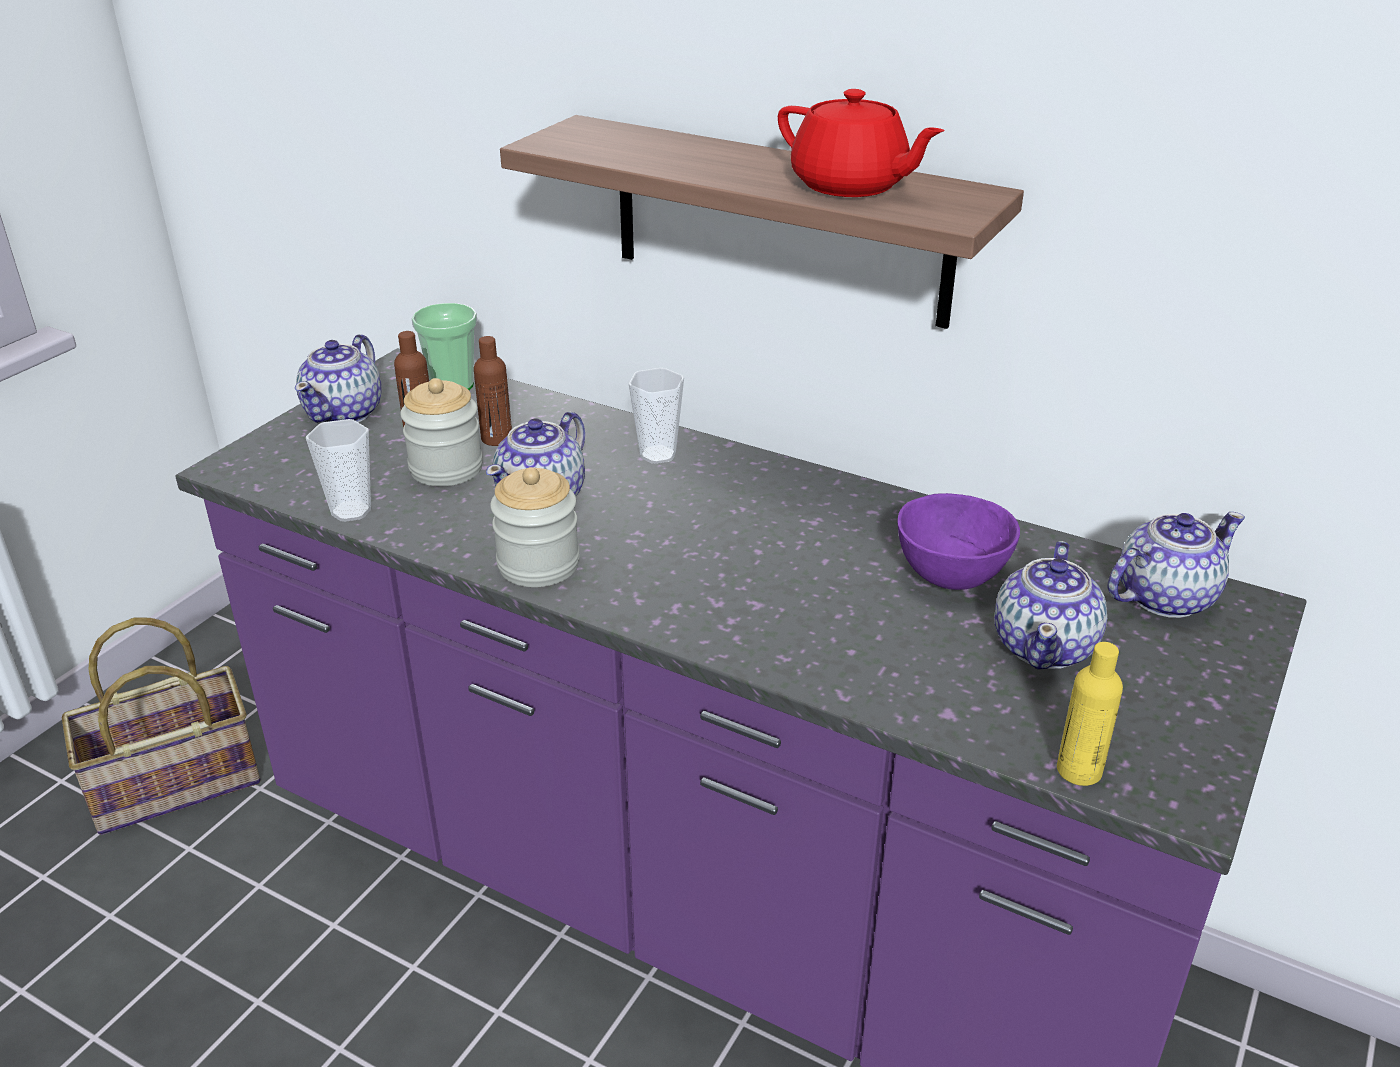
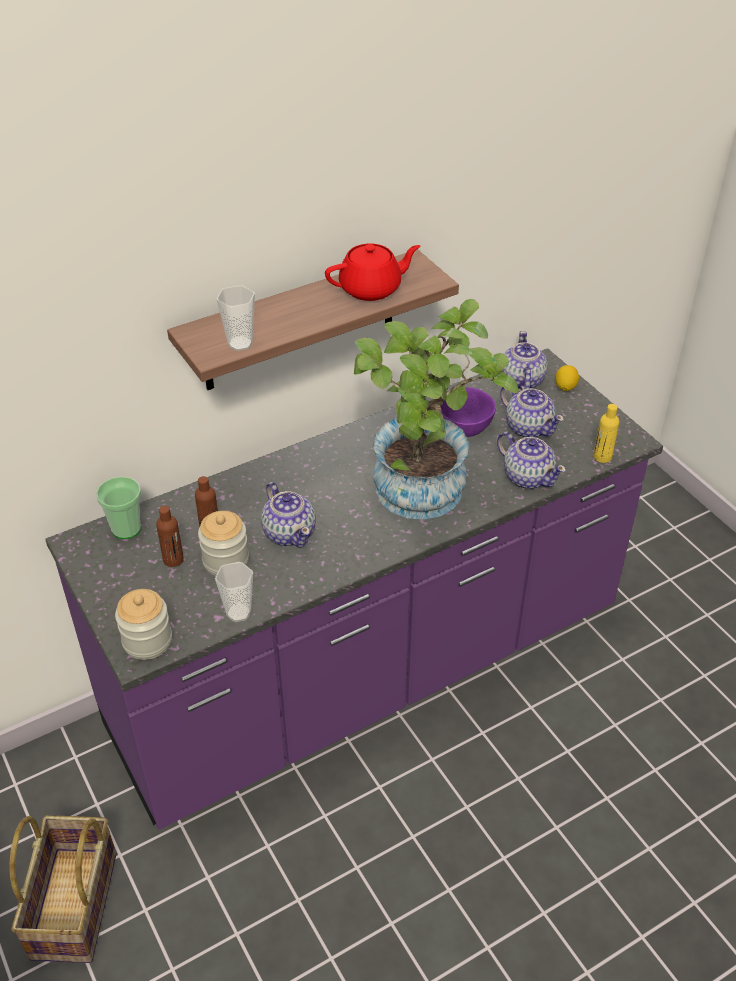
camera: 60 degrees left, 10 degrees up
teapot [295,334,382,423] -> teapot moved to [497,432,566,489]
jar [490,467,580,587] -> jar moved to [115,589,172,660]
cup [629,368,684,464] -> cup moved to [217,285,255,351]
none -> potted plant [354,299,519,520]
none -> lemon [555,365,579,391]

